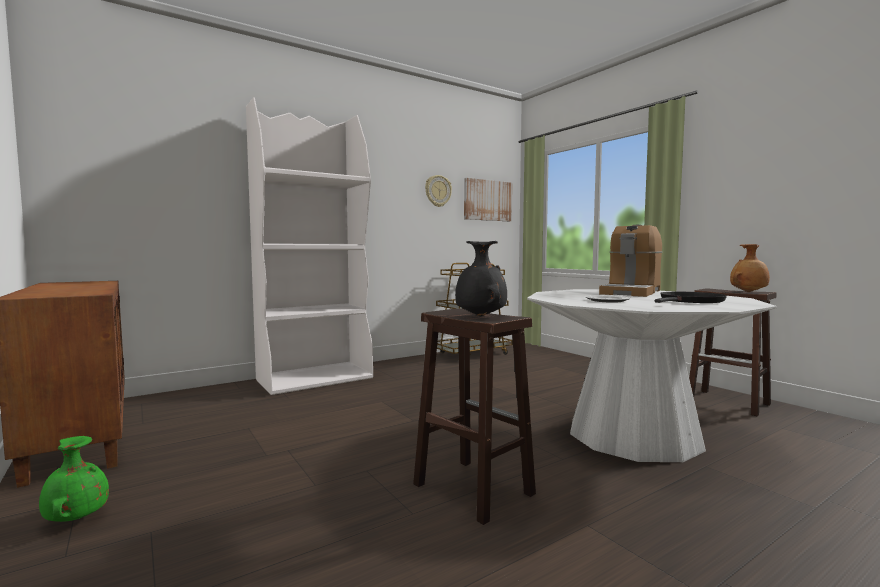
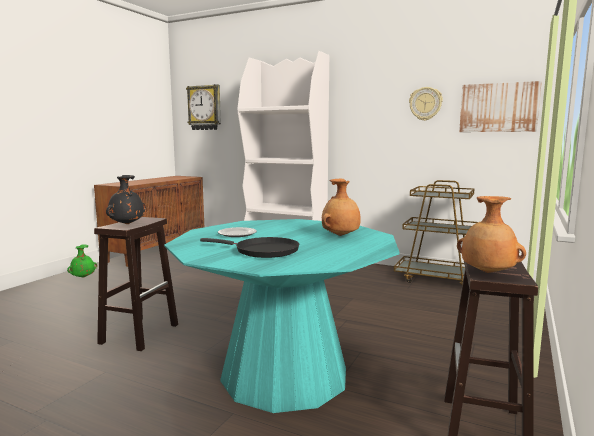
camera: 60 degrees right, 5 degrees up
white dining table [527,289,777,462] -> turquoise dining table [164,219,400,413]
coffee machine [599,225,662,297] -> brown vase [322,178,361,236]
none -> wall clock [186,84,221,130]

